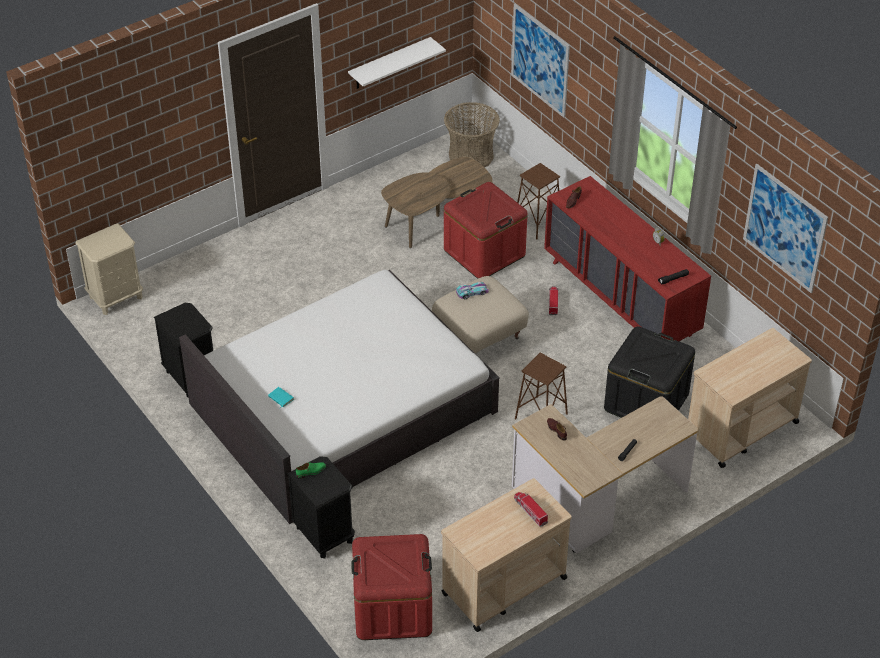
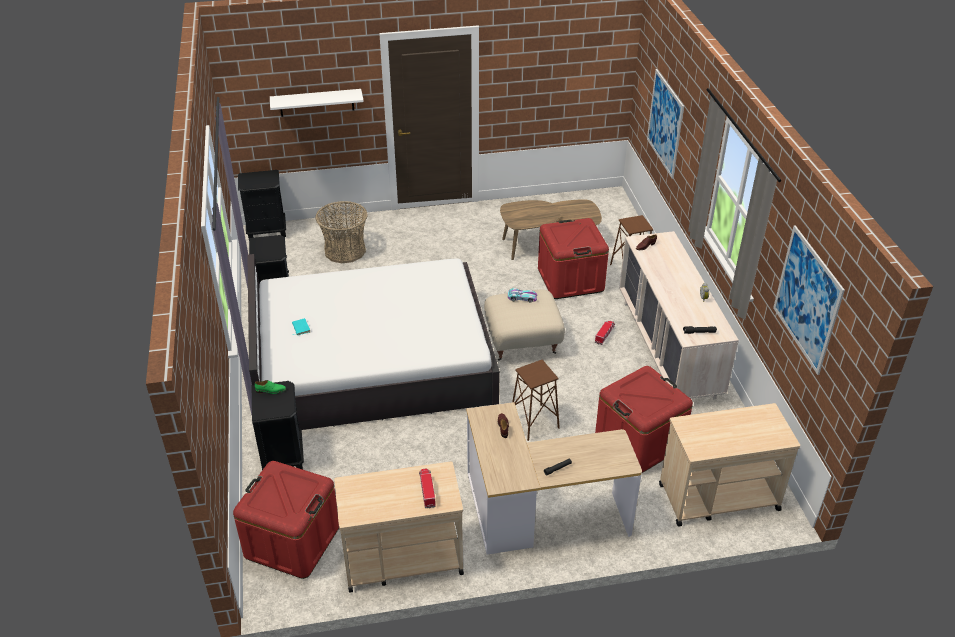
camera: 25 degrees right, 5 degrees down
beige nightstand [75,223,143,315] -> black nightstand [238,170,286,238]
white shelf [348,37,446,89] -> white shelf moved to [270,89,364,117]
basket [444,102,500,168] -> basket moved to [315,201,368,263]
red dresser [544,176,711,341] -> beige dresser [619,231,739,399]
black storage box [604,327,695,418] -> red storage box [595,366,693,473]

